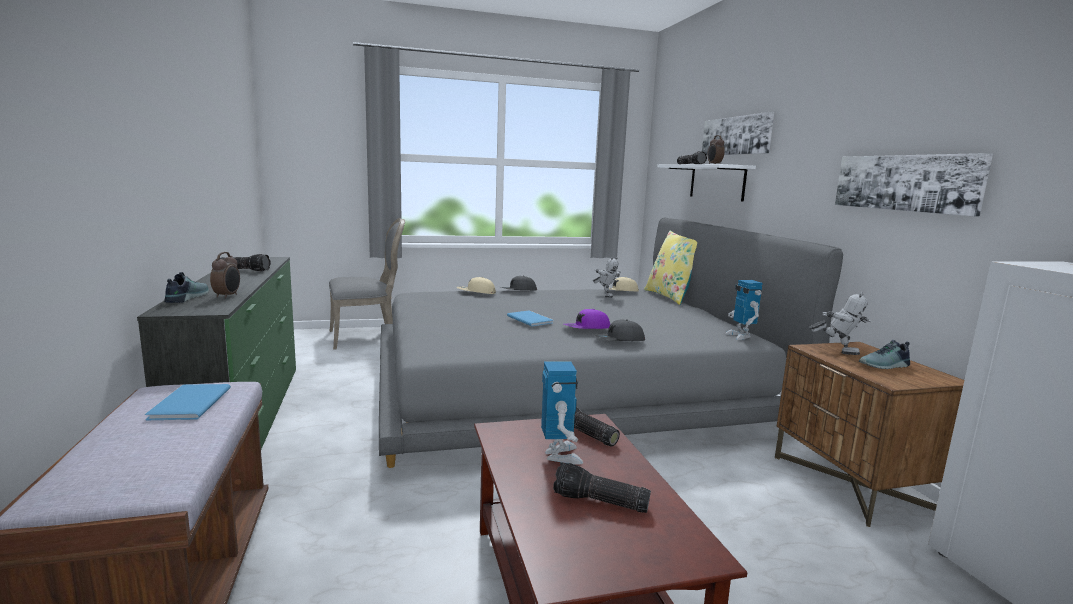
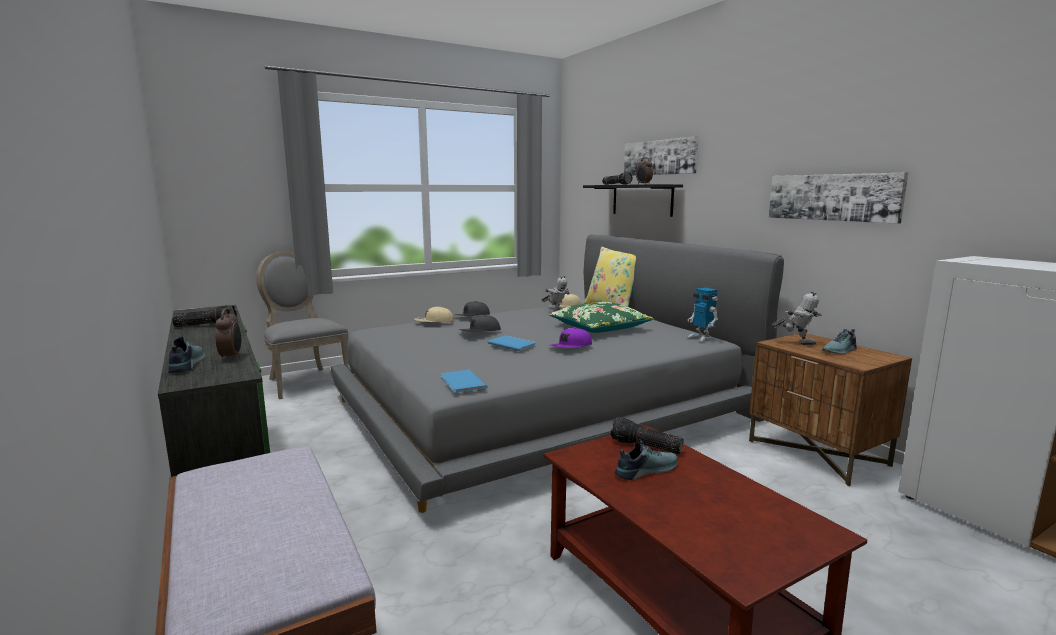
camera: 15 degrees left, 0 degrees up
blue book [145,384,231,420] -> blue book moved to [440,370,487,394]
grey chair [329,218,405,350] -> grey chair turned 90 degrees counterclockwise [256,251,349,399]
toy robot [541,361,583,464] -> shoe [615,441,678,480]
flashlight [553,462,651,513] -> none
grey cap [594,320,645,341] -> grey cap moved to [459,314,501,332]
white shelf [657,164,756,201] -> black shelf [583,184,683,217]
none -> green pillow [549,302,654,333]

